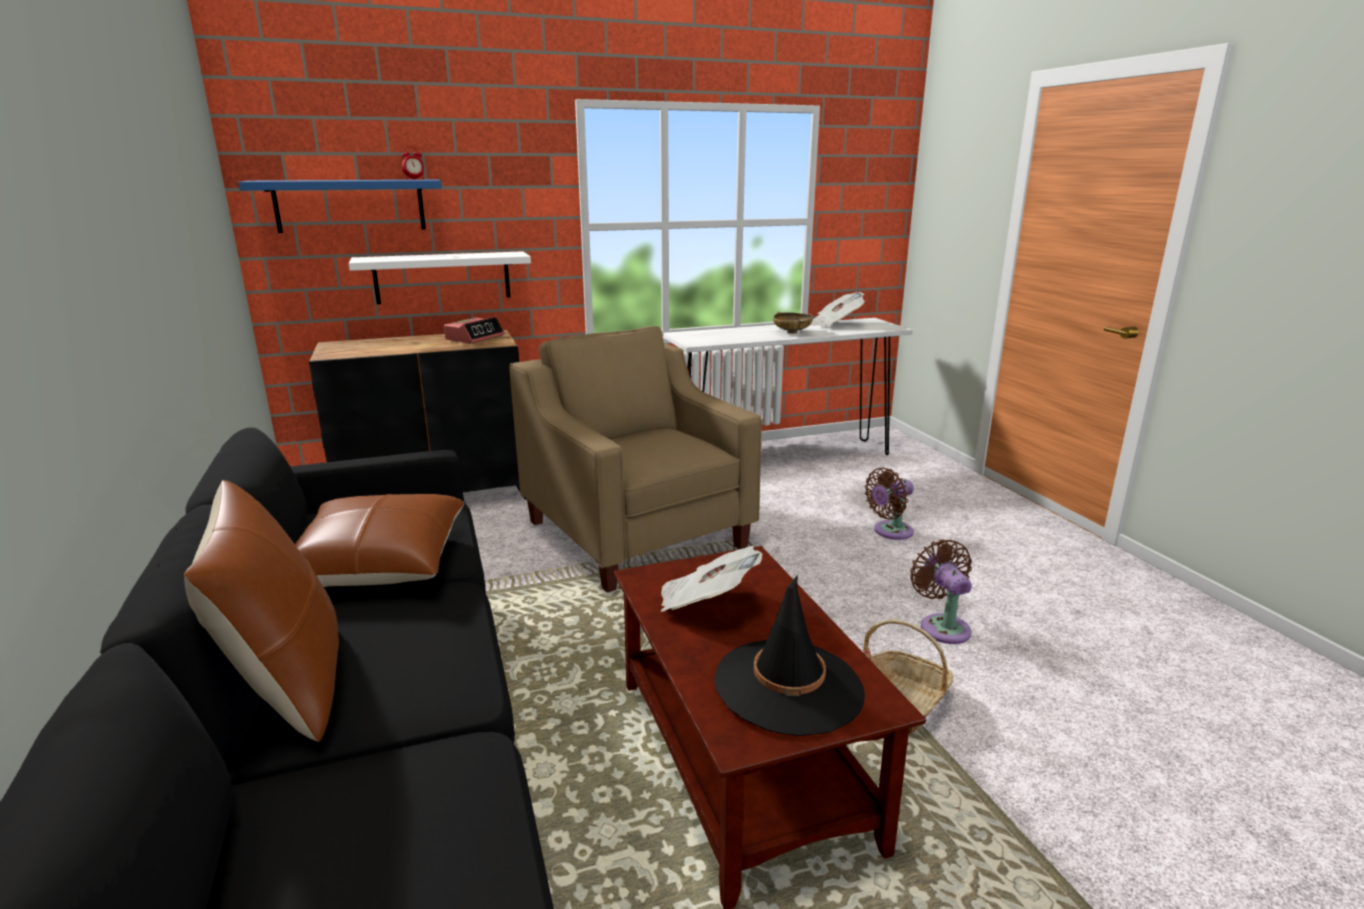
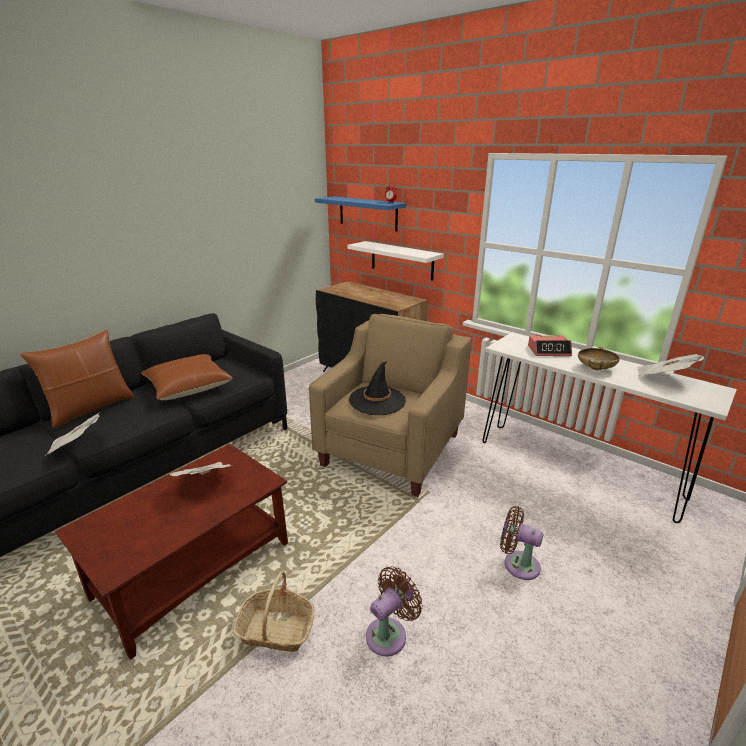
camera: 60 degrees right, 5 degrees up
alarm clock [444,317,505,343] -> alarm clock moved to [528,335,572,356]
black hat [714,575,865,736] -> black hat moved to [349,361,406,415]
none -> newspaper [45,412,100,456]

